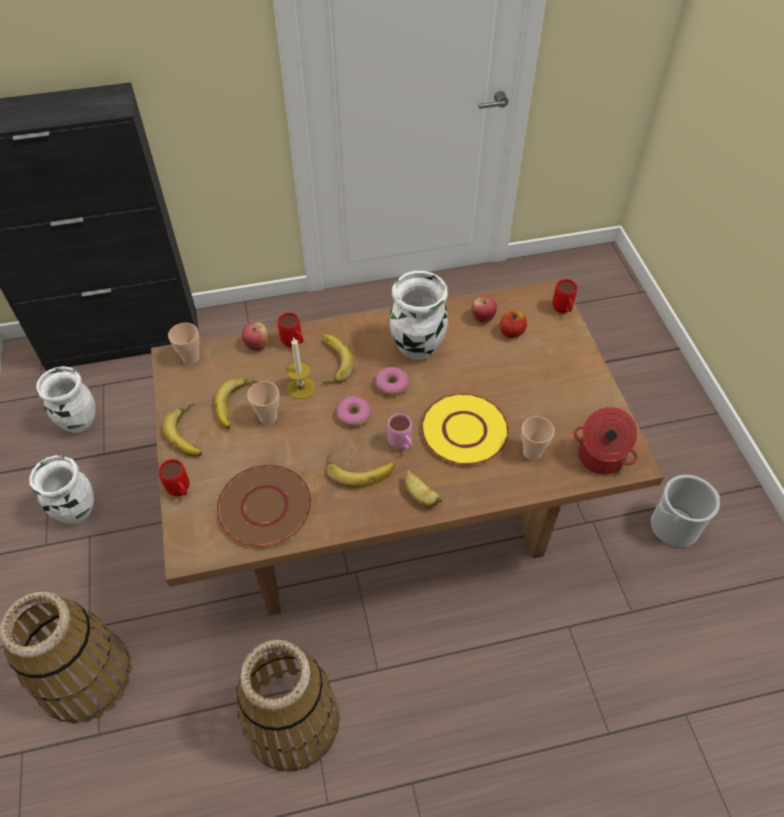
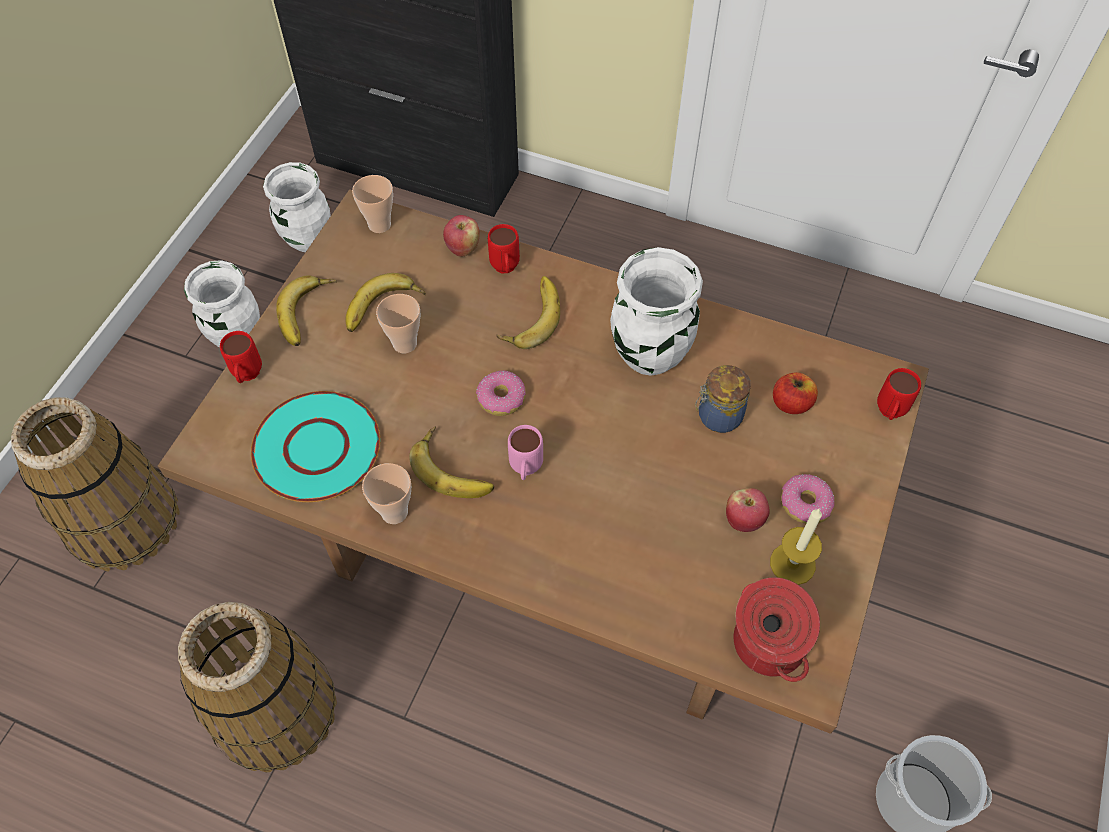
camera: 35 degrees right, 5 degrees up
brown plate [216,464,312,548] -> turquoise plate [251,391,380,502]
candle [286,338,315,399] -> candle moved to [770,508,822,585]
donut [375,367,410,396] -> donut moved to [781,474,835,524]
banana [405,470,443,507] -> none
yellow plate [420,393,509,465] -> none
apple [472,295,497,323] -> apple moved to [726,488,770,532]
cup [521,416,555,460] -> cup moved to [362,463,411,524]
none -> jar [695,365,751,433]

